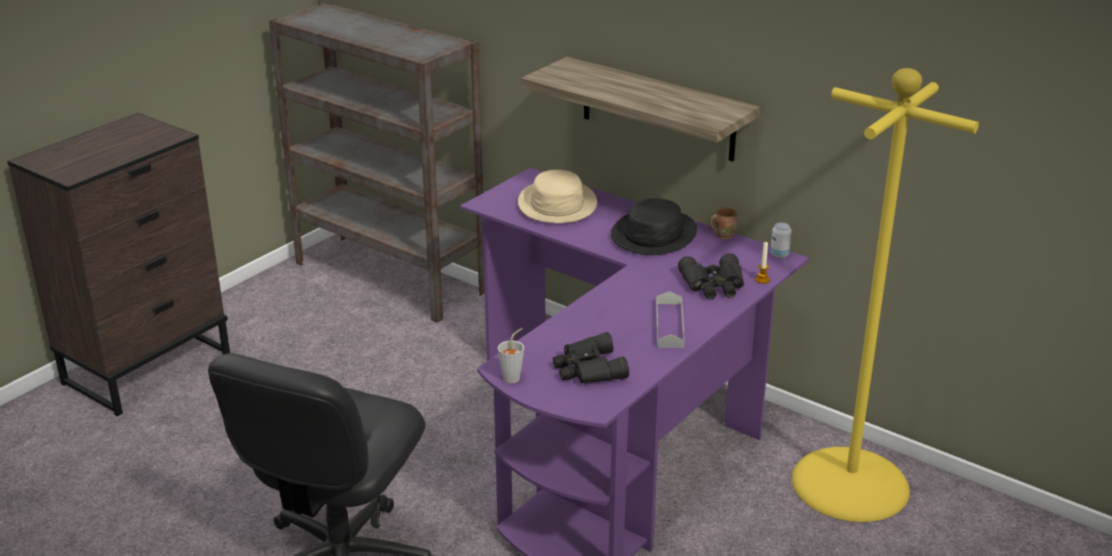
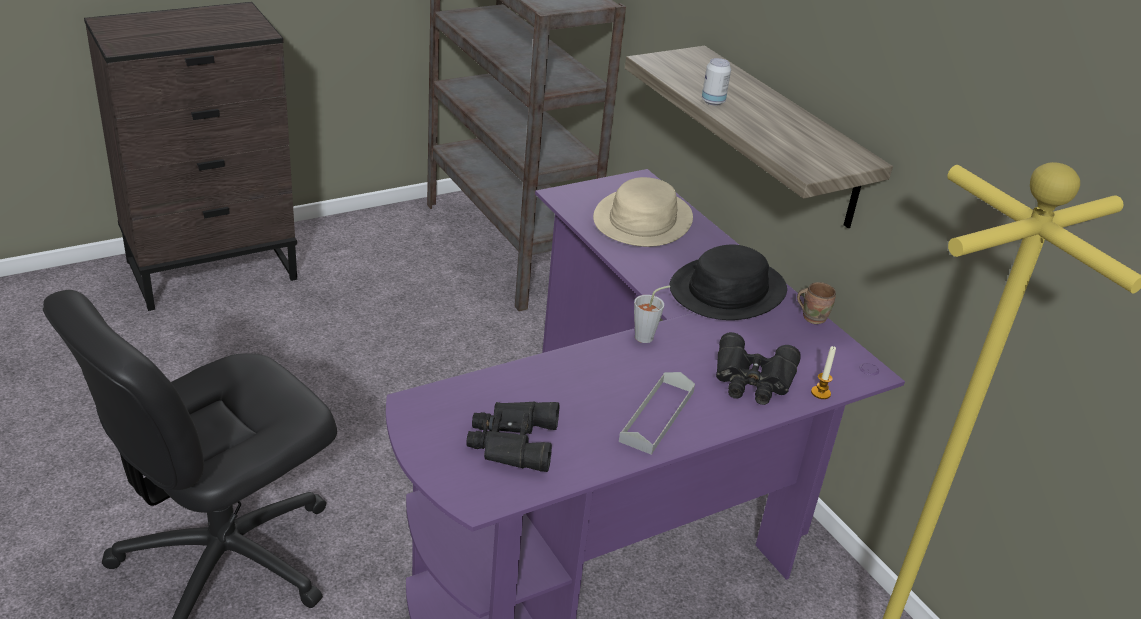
camera: 20 degrees right, 5 degrees up
grey cup [498,328,524,383] -> grey cup moved to [634,285,670,343]
can [770,222,792,258] -> can moved to [702,58,731,106]

